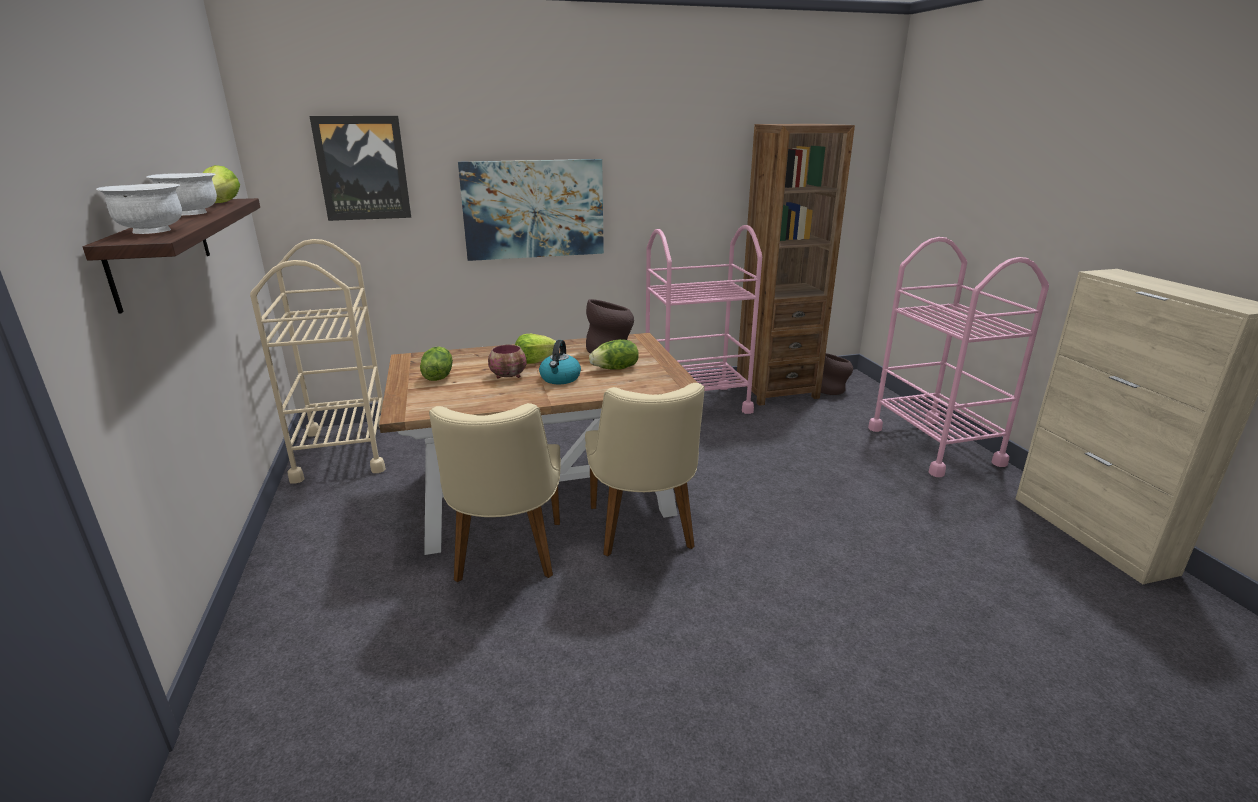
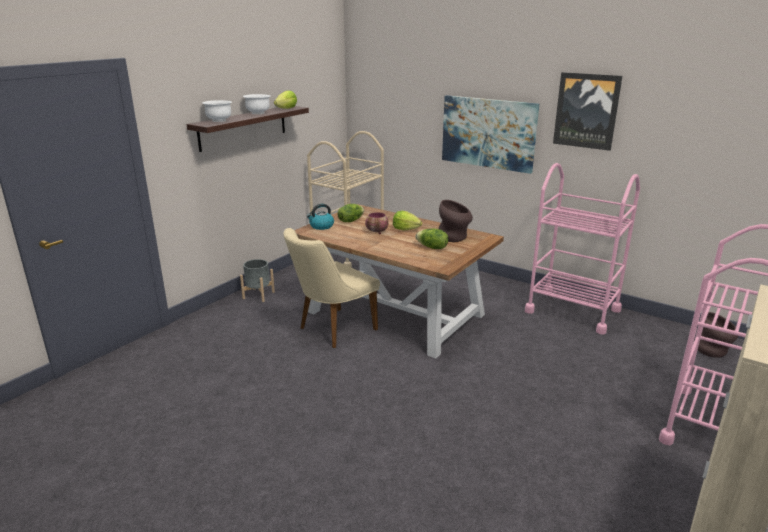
camera: 50 degrees right, 0 degrees up
picture [309,116,411,221] -> picture moved to [553,72,622,151]
kettle [539,340,581,384] -> kettle moved to [306,204,334,230]
beige chair [585,383,705,557] -> none
brown bookcase [736,124,855,406] -> none
none -> grey planter [240,259,275,302]

